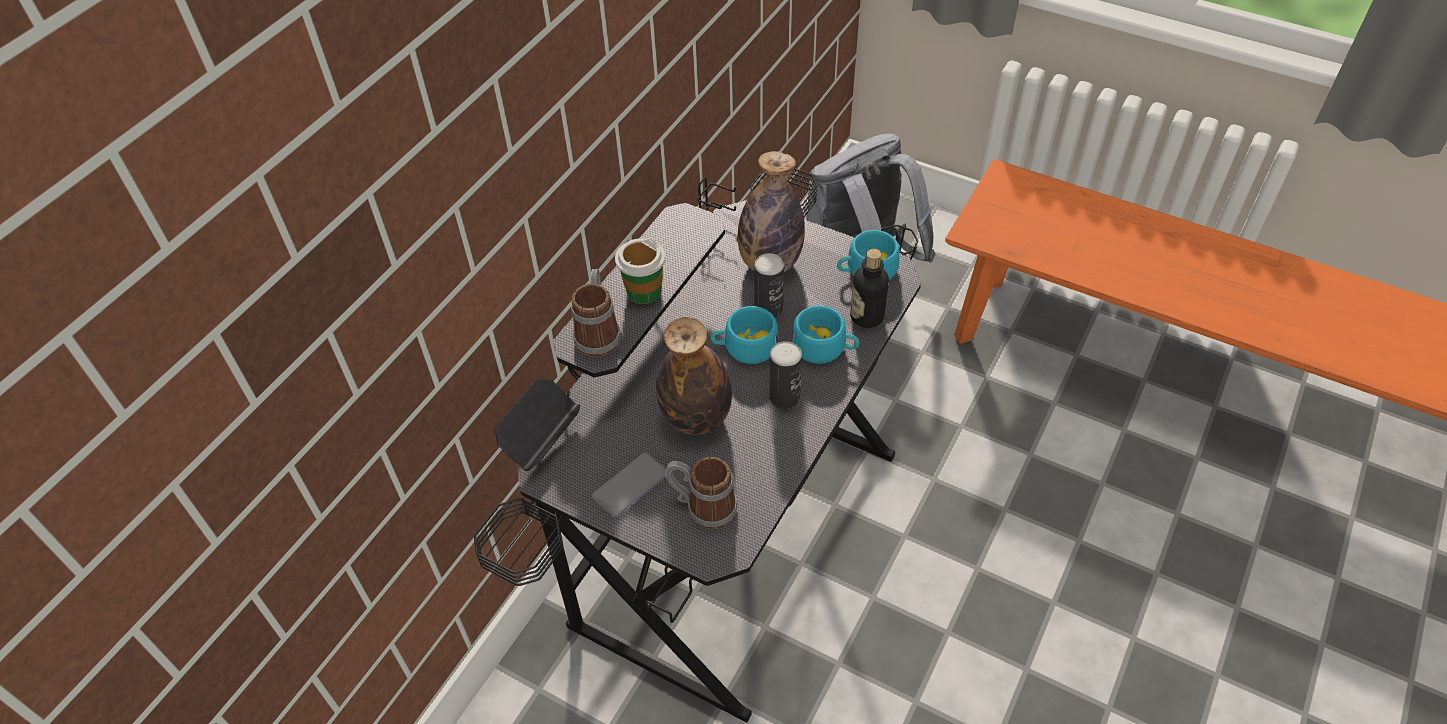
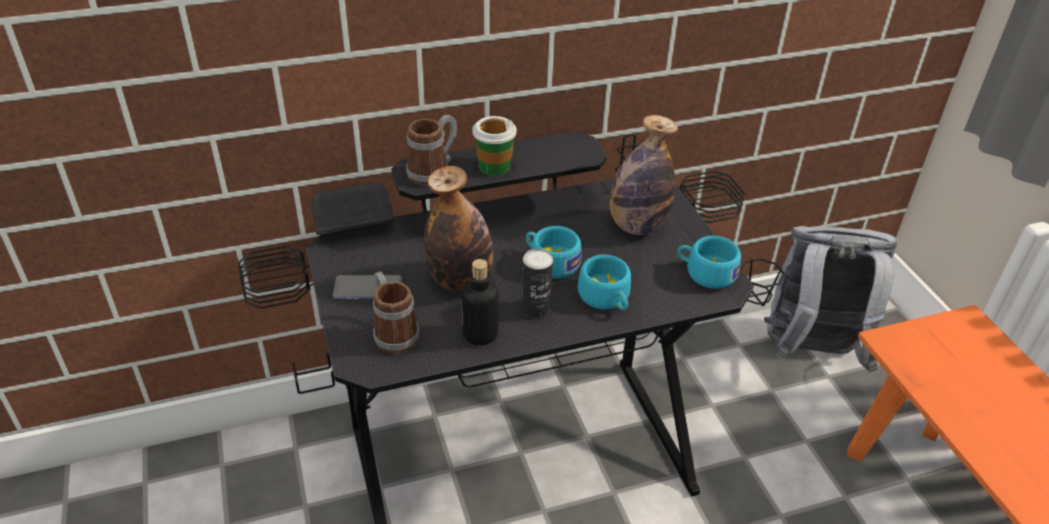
camera: 40 degrees right, 10 degrees down
can [754,253,784,318] -> none
bottle [850,249,889,328] -> bottle moved to [461,259,499,345]

